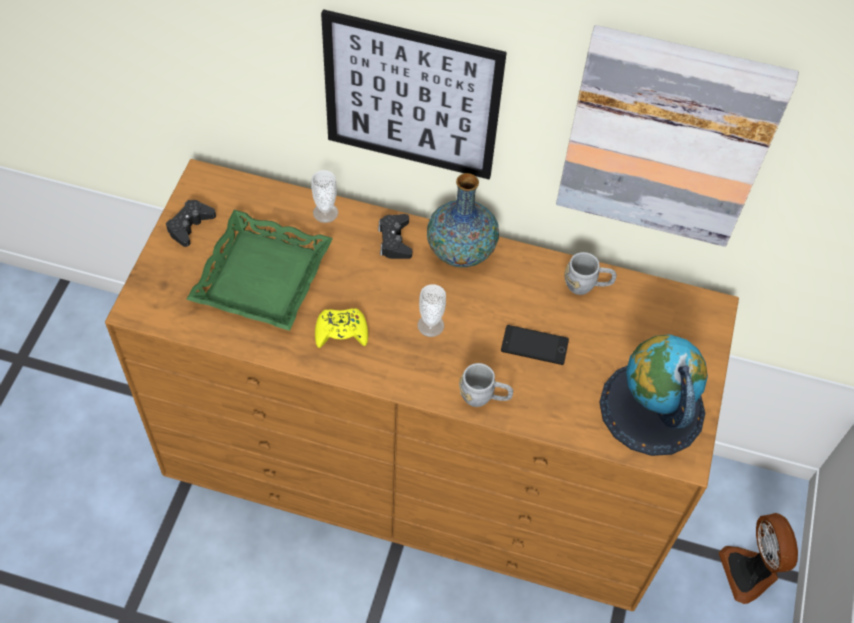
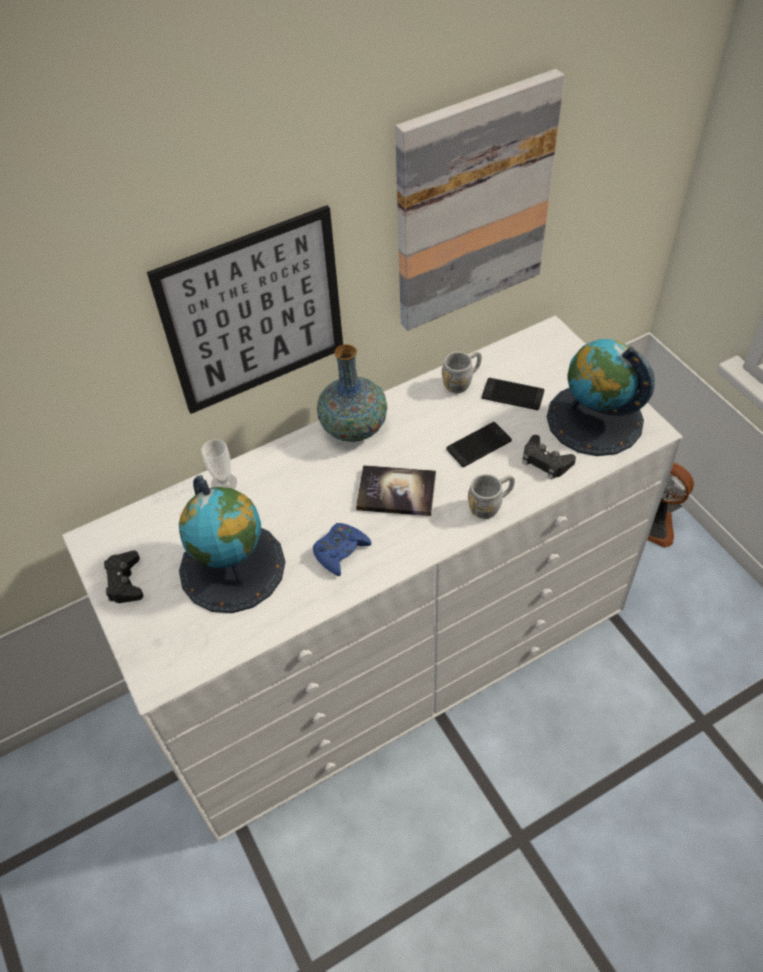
camera: 40 degrees left, 5 degrees down
brown dresser [105,159,739,611] -> white dresser [62,315,682,842]
green tray [186,210,333,331] -> globe [179,475,285,613]
yellow game controller [315,308,368,348] -> blue game controller [313,523,371,576]
black game controller [378,214,412,259] -> black game controller moved to [522,435,576,480]
cup [417,284,446,337] -> book [356,465,436,516]
none -> phone [482,378,544,410]

